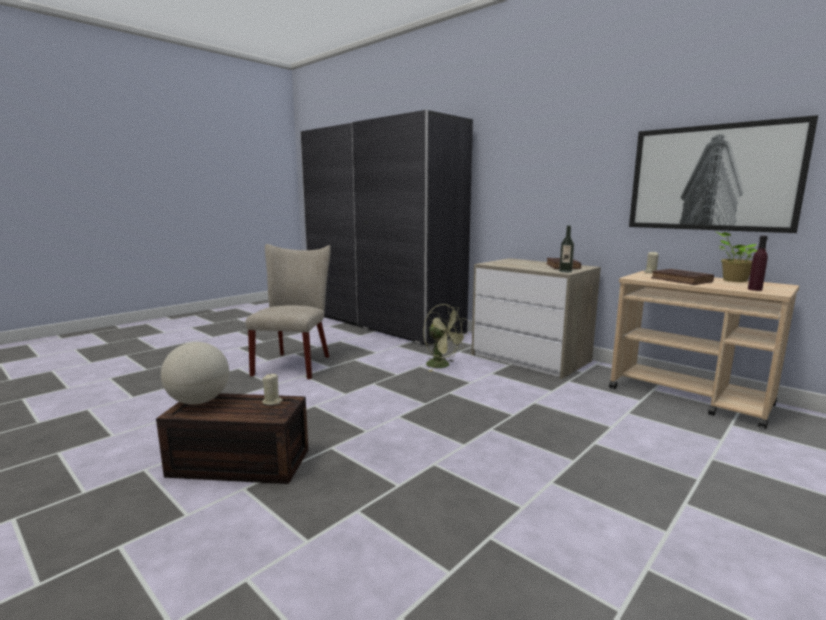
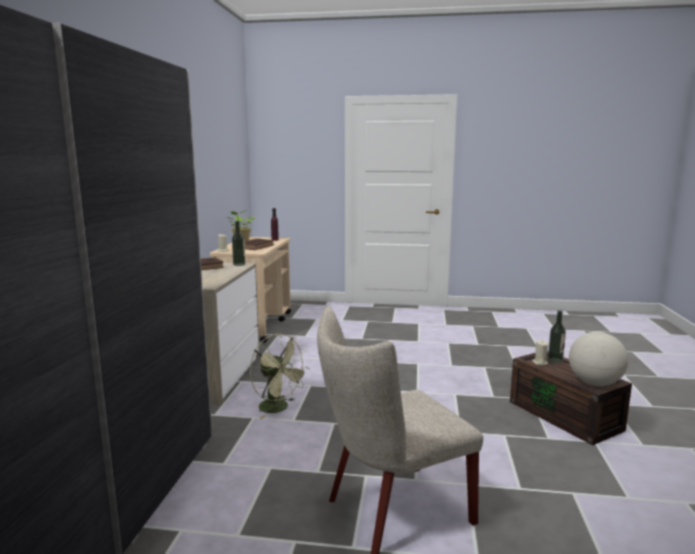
camera: 125 degrees left, 0 degrees up
green fan [423,304,468,372] -> green fan turned 120 degrees clockwise [250,334,310,419]
picture [629,115,818,233] -> none
none -> bottle [548,310,566,363]

